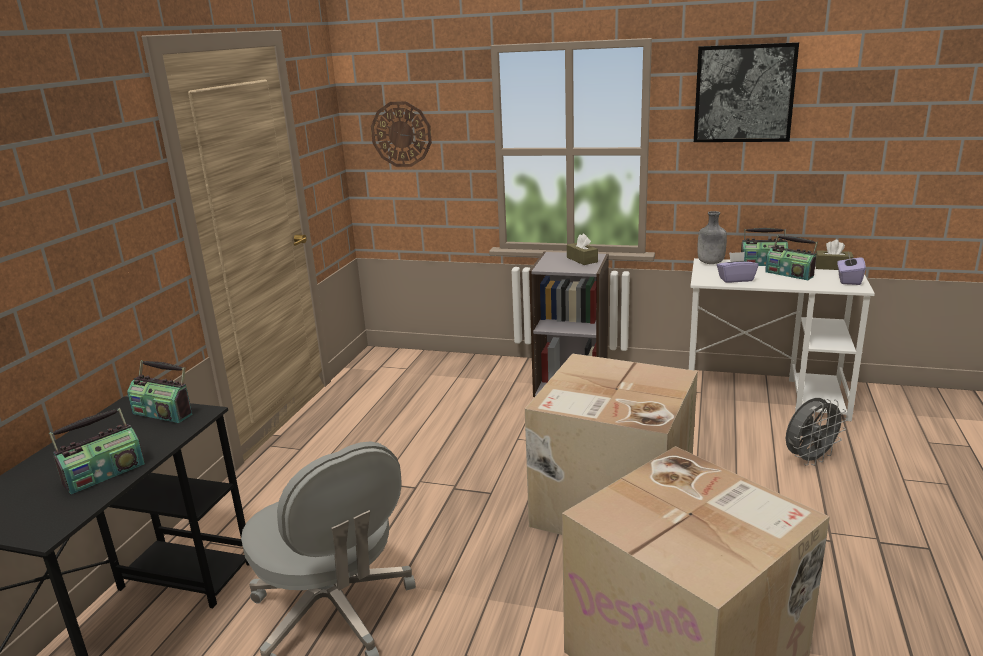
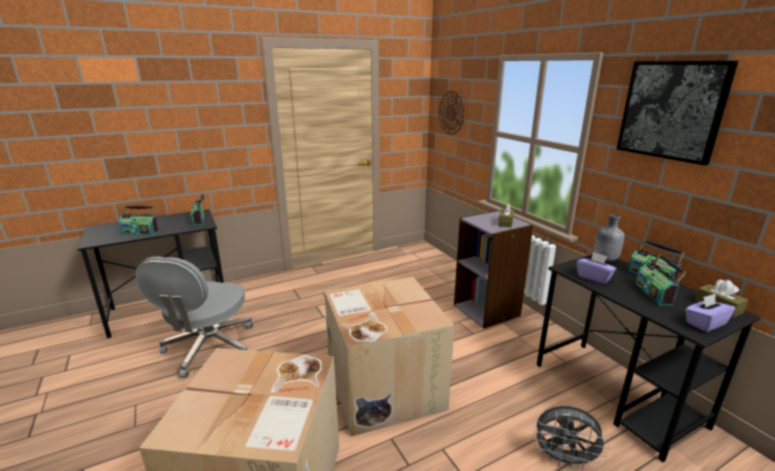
camera: 45 degrees right, 0 degrees up
white desk [689,258,875,421] -> black desk [537,255,761,462]

